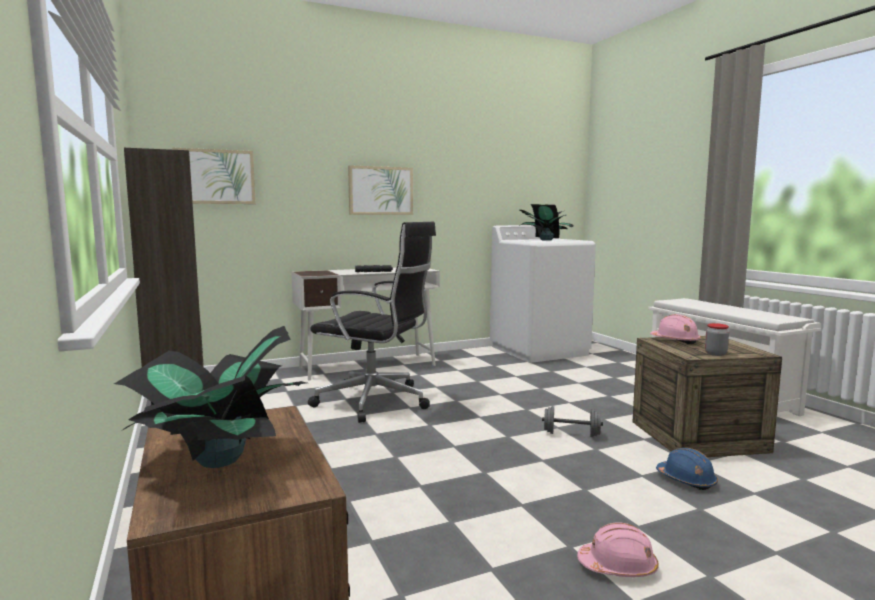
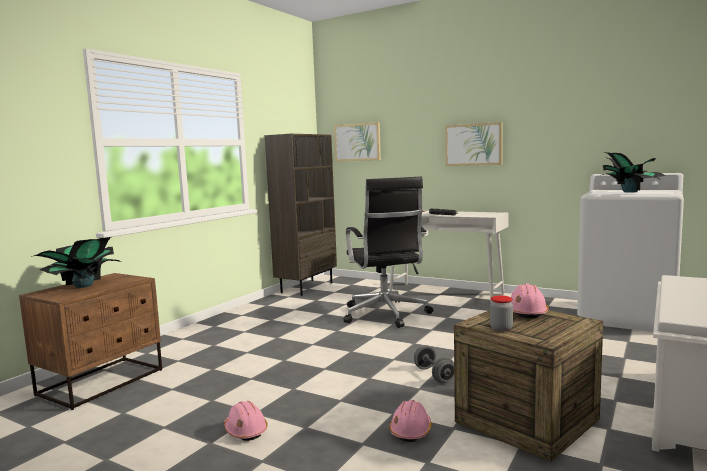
camera: 55 degrees right, 0 degrees up
blue hard hat [656,448,718,490] -> pink hard hat [389,400,432,442]

